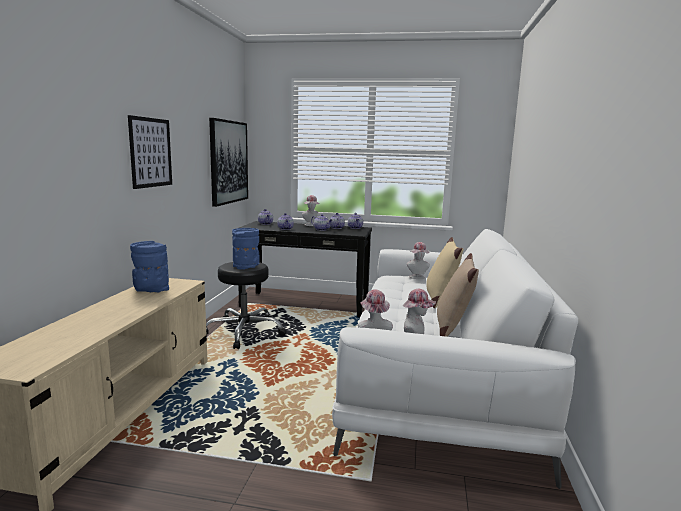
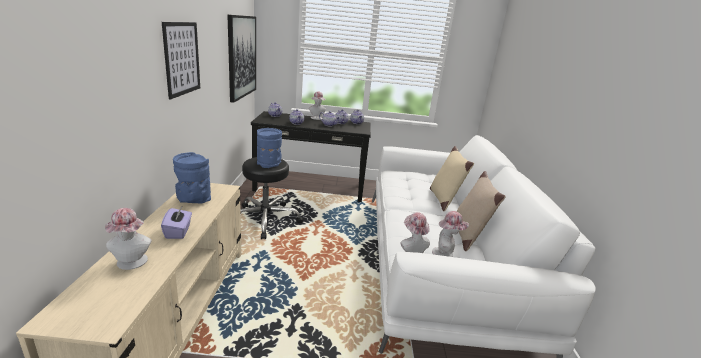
camera: 10 degrees left, 10 degrees up
hat [407,242,430,279] -> hat moved to [105,208,152,270]
none -> purple tissue box [161,207,192,239]

